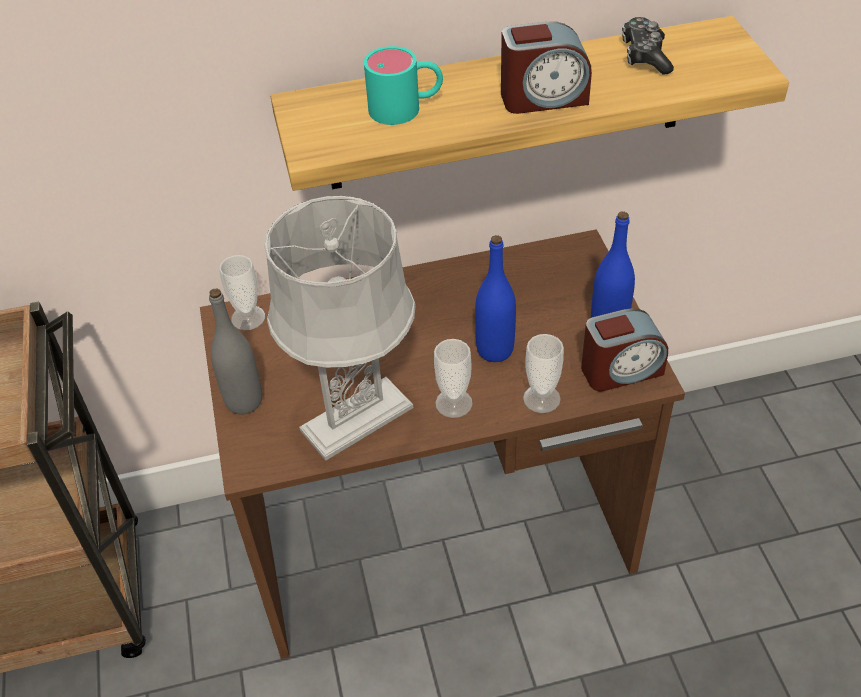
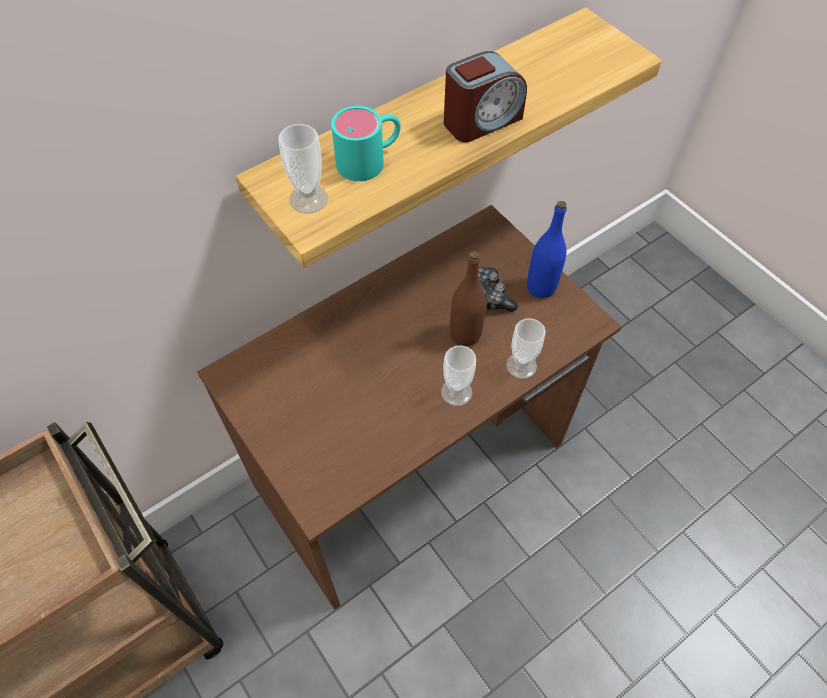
camera: 25 degrees left, 10 degrees up
grey bottle [209,288,262,415] -> none
cup [219,255,265,330] -> cup moved to [278,124,328,214]
grey table lamp [264,196,416,461] -> none
blue bottle [475,235,516,362] -> brown bottle [450,251,486,346]
alarm clock [581,308,668,392] -> none
game controller [622,17,674,75] -> game controller moved to [478,267,518,312]

